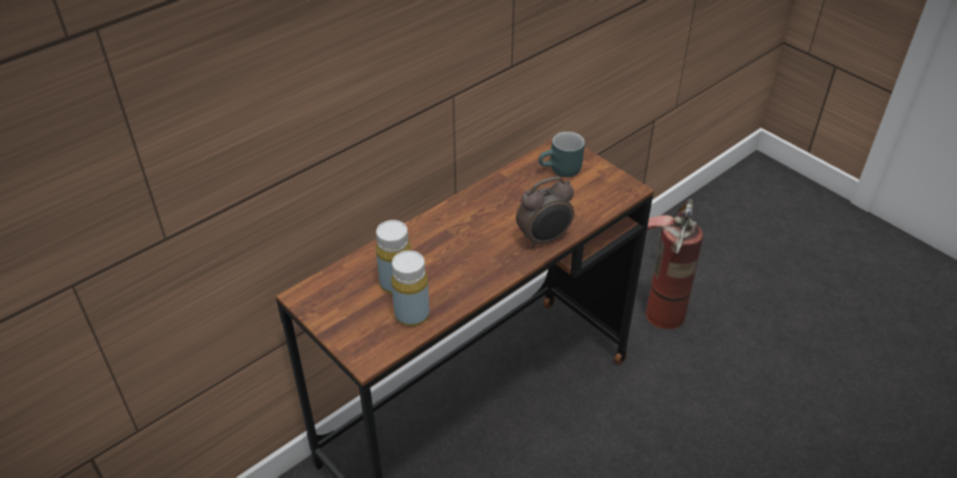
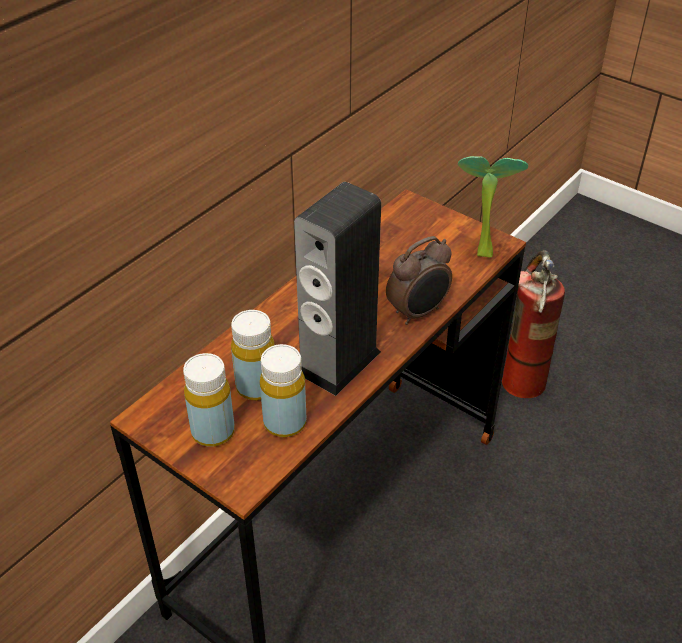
camera: 10 degrees left, 0 degrees up
turquoise mug [539,132,585,177] -> none
none -> yellow bottle [183,353,235,447]
none -> speaker [294,182,381,396]
none -> potted plant [458,156,528,258]

